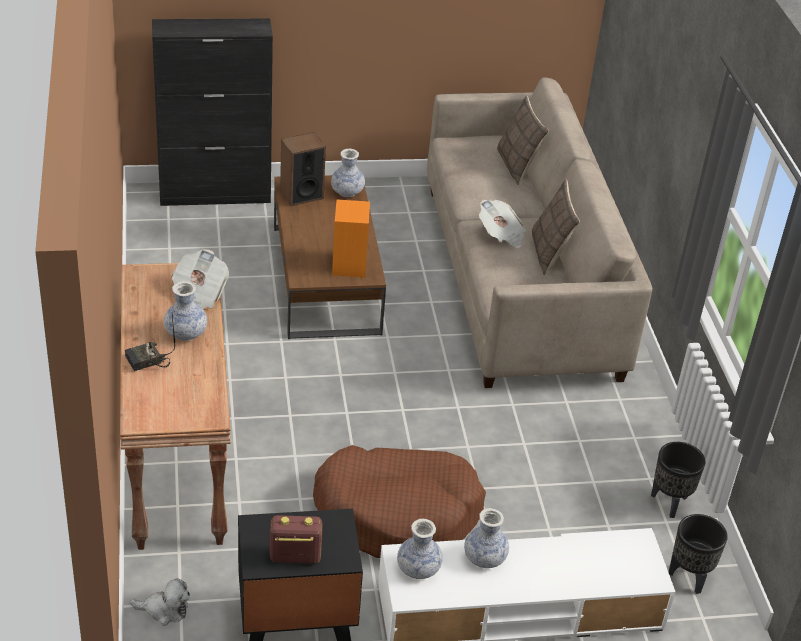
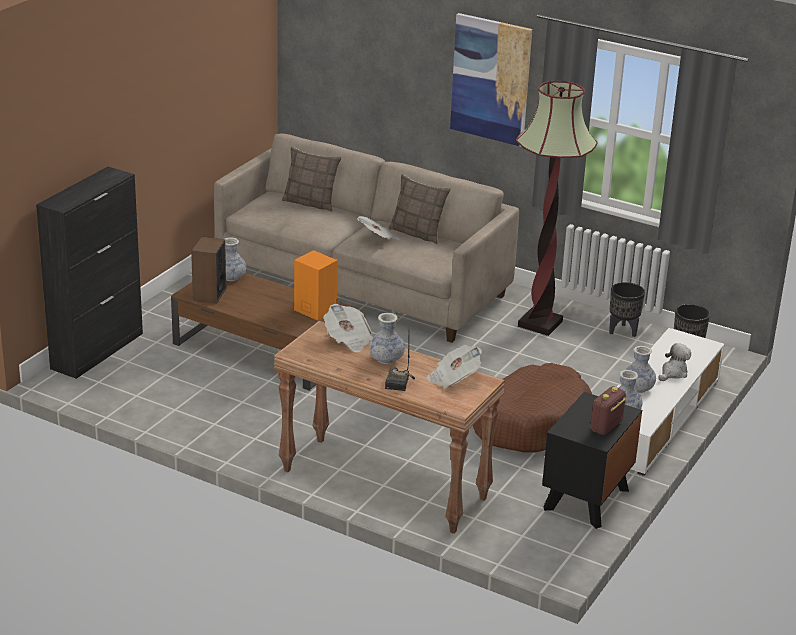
camera: 50 degrees left, 10 degrees down
plush toy [130,578,190,626] -> plush toy moved to [658,343,691,381]
none -> newspaper [427,345,482,389]
none -> picture [450,13,532,147]
none -> floor lamp [516,81,597,336]

